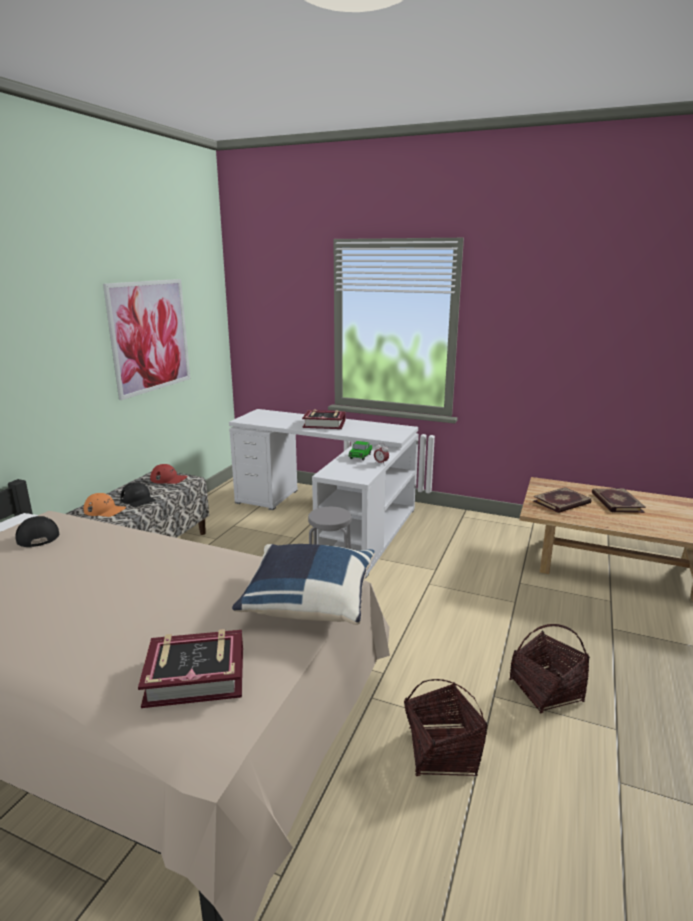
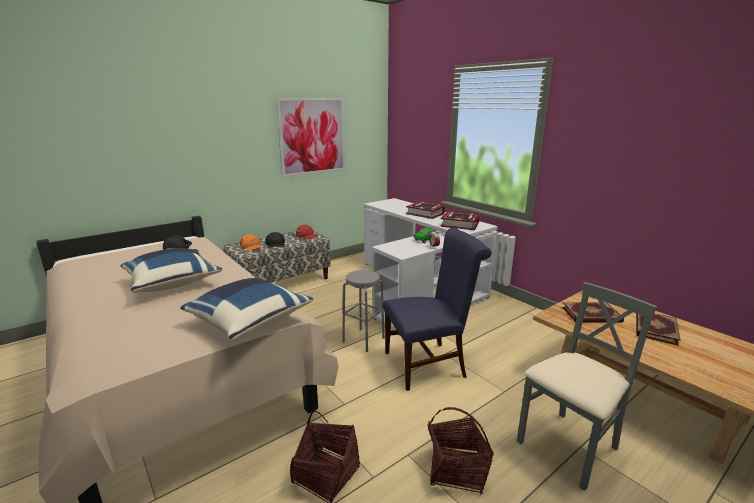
camera: 30 degrees right, 0 degrees up
book [138,629,243,708] -> book moved to [440,212,480,230]
none -> blue pillow [120,248,222,293]
none -> blue chair [383,228,492,391]
none -> grey chair [517,282,657,491]

